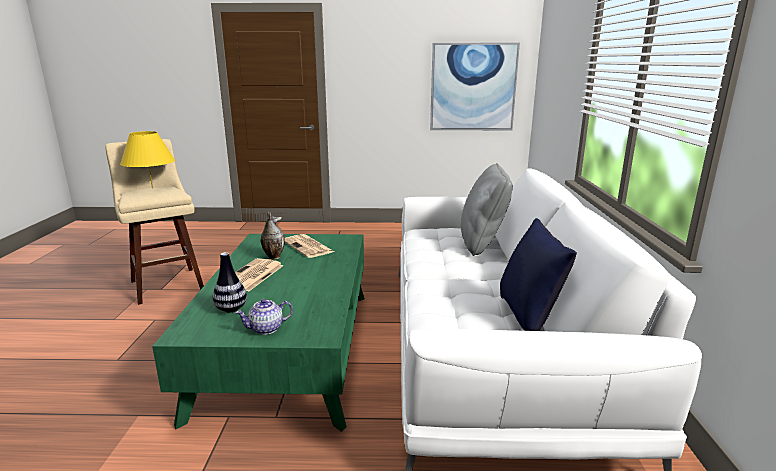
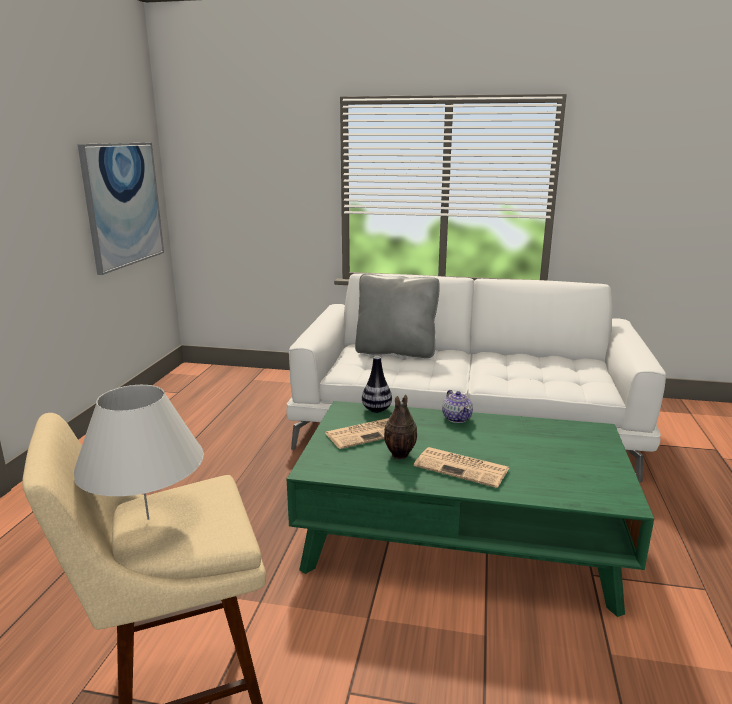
camera: 80 degrees left, 0 degrees up
yellow table lamp [120,131,175,189] -> white table lamp [74,385,204,520]
vase [213,252,247,312] -> vase moved to [362,356,392,413]
teapot [235,299,293,335] -> teapot moved to [442,390,473,423]
blue pillow [500,218,577,331] -> none

